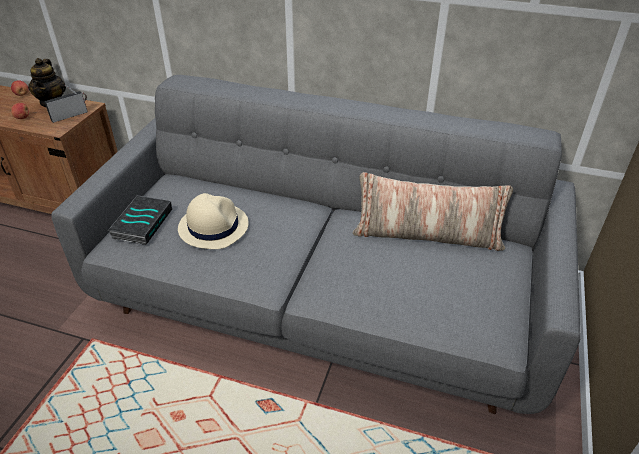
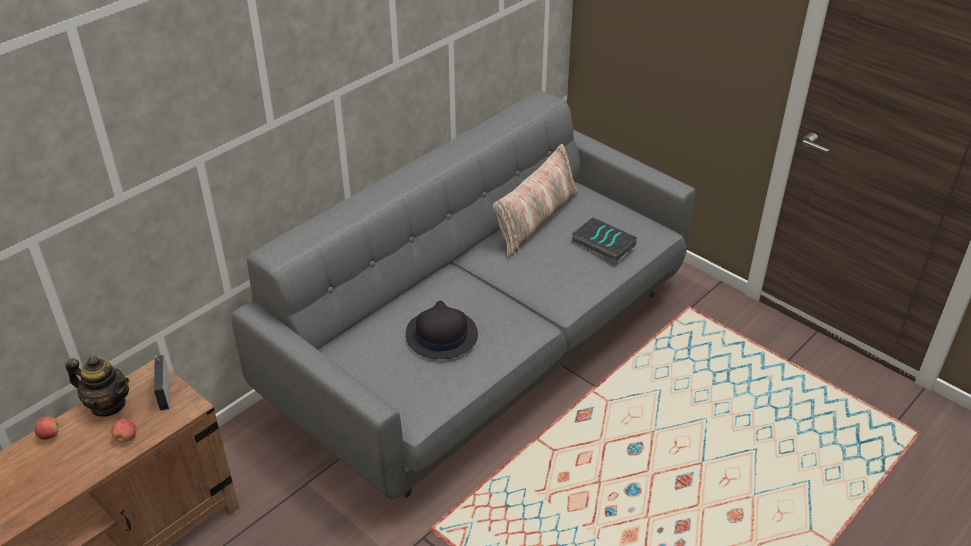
camera: 65 degrees left, 0 degrees up
book [107,195,172,245] -> book moved to [572,217,637,263]
beige hat [178,193,249,249] -> black hat [406,300,478,359]

